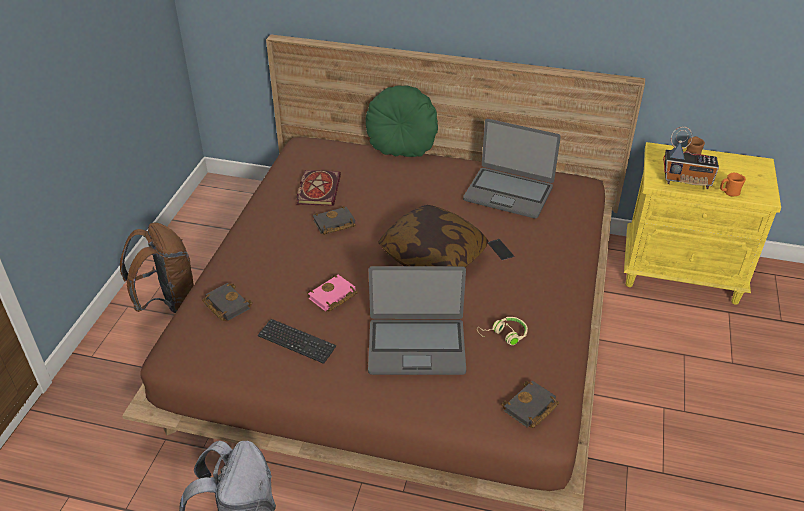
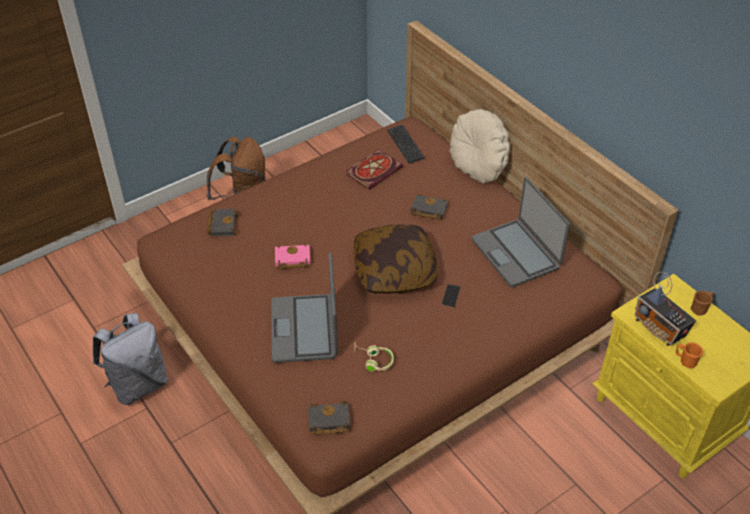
camera: 40 degrees right, 5 degrees up
keyboard [258,319,336,364] -> keyboard moved to [387,124,425,164]
black book [313,206,355,235] -> black book moved to [411,194,448,220]
green pillow [366,85,438,157] -> beige pillow [450,109,510,184]
laptop [368,266,466,375] -> laptop turned 45 degrees clockwise [271,253,338,363]

